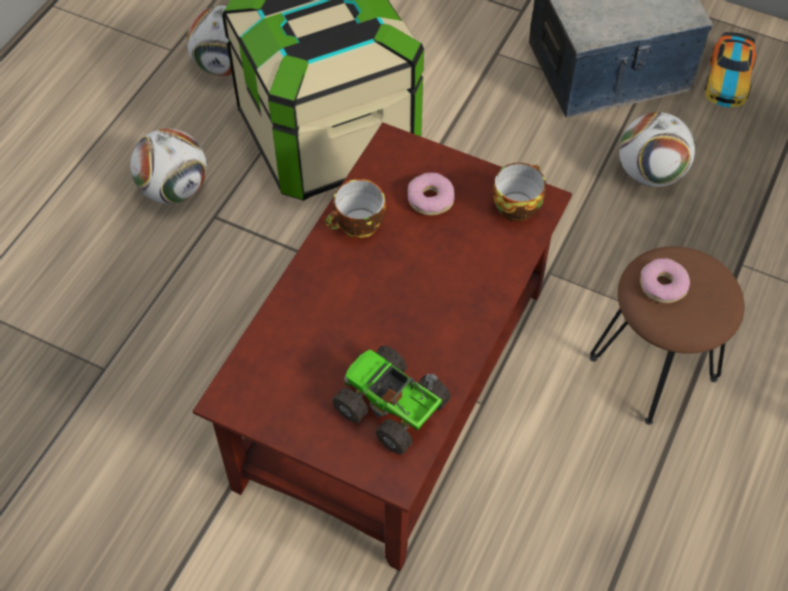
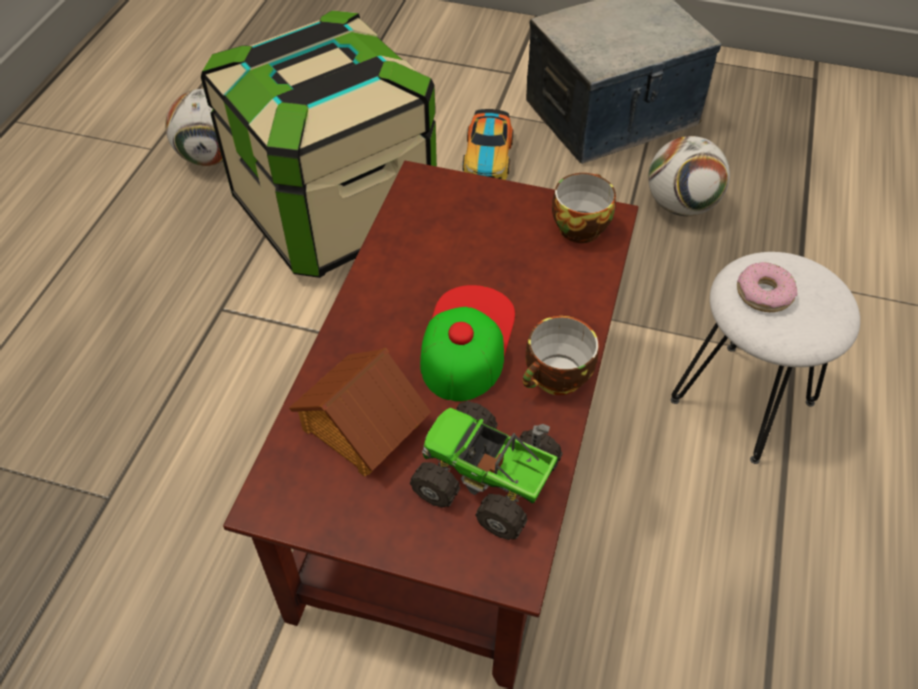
camera: 10 degrees left, 5 degrees down
football [130,128,207,204] -> none
cup [326,179,386,238] -> cup moved to [522,316,598,395]
donut [408,173,455,215] -> none
brown stool [590,246,744,425] -> white stool [671,252,860,464]
toy car [704,32,757,107] -> toy car moved to [462,109,514,180]
none -> toy house [289,348,431,477]
none -> cap [420,285,515,401]

